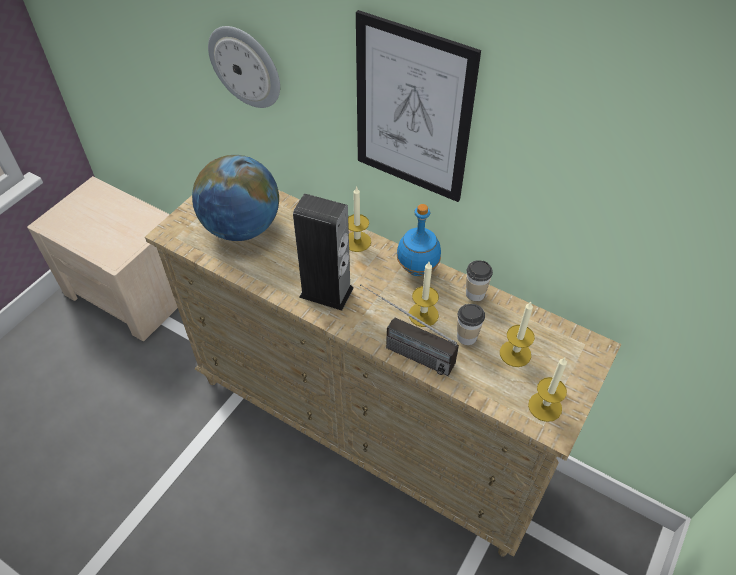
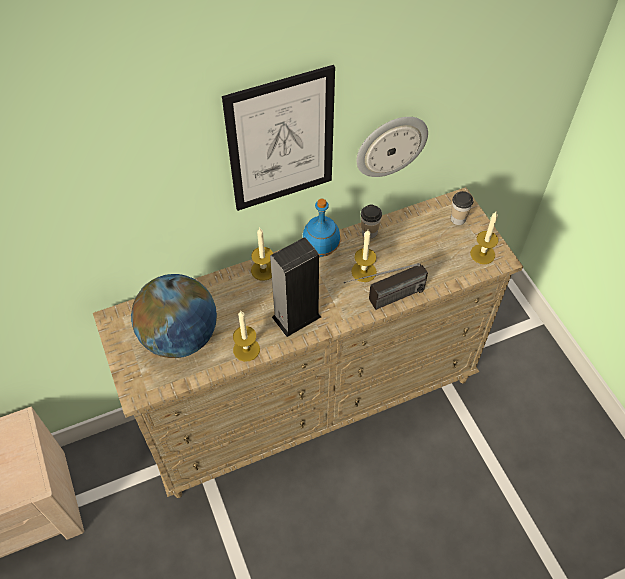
camera: 55 degrees left, 5 degrees up
wall clock [208,26,280,108] -> wall clock moved to [356,117,428,177]
cup [457,304,485,345] -> cup moved to [451,191,473,225]
candle [500,302,535,367] -> candle moved to [233,311,260,362]

